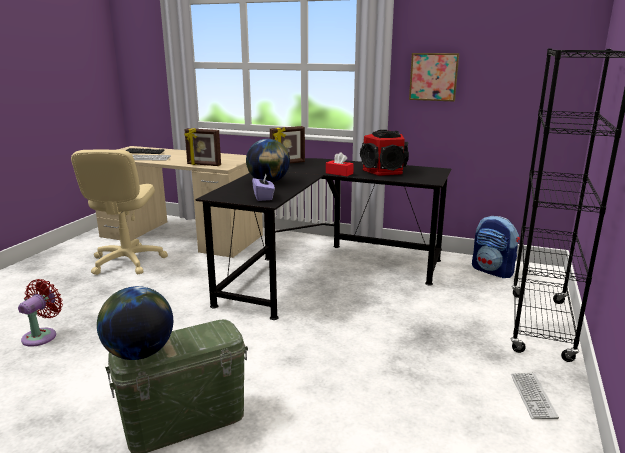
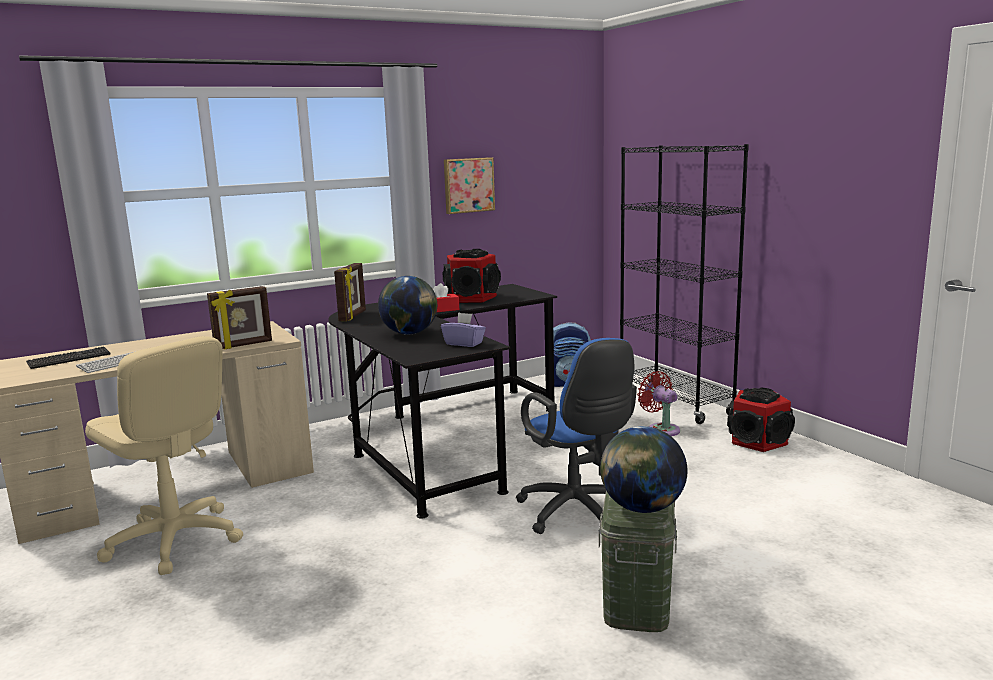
camera: 50 degrees left, 5 degrees down
red fan [18,279,63,347] -> red fan moved to [637,371,680,436]
keyboard [511,373,559,419] -> speaker [727,387,795,452]
none -> blue office chair [516,338,637,534]

